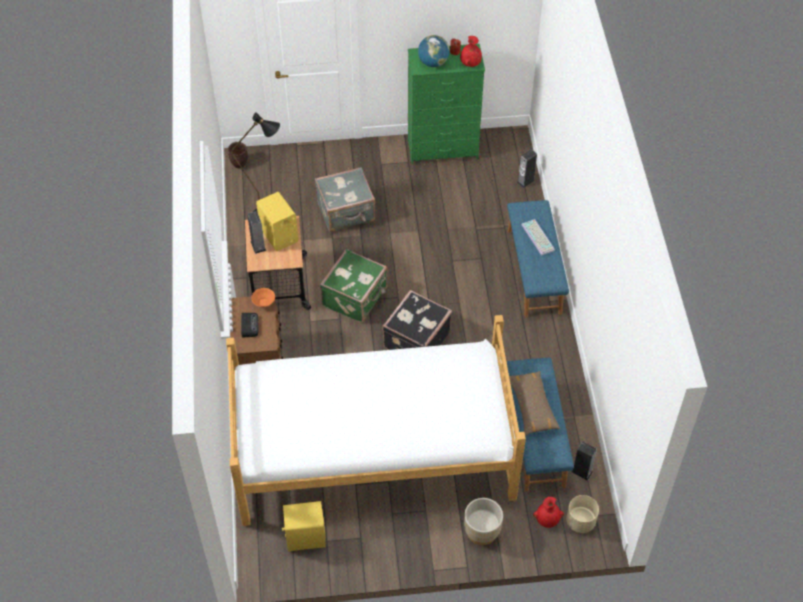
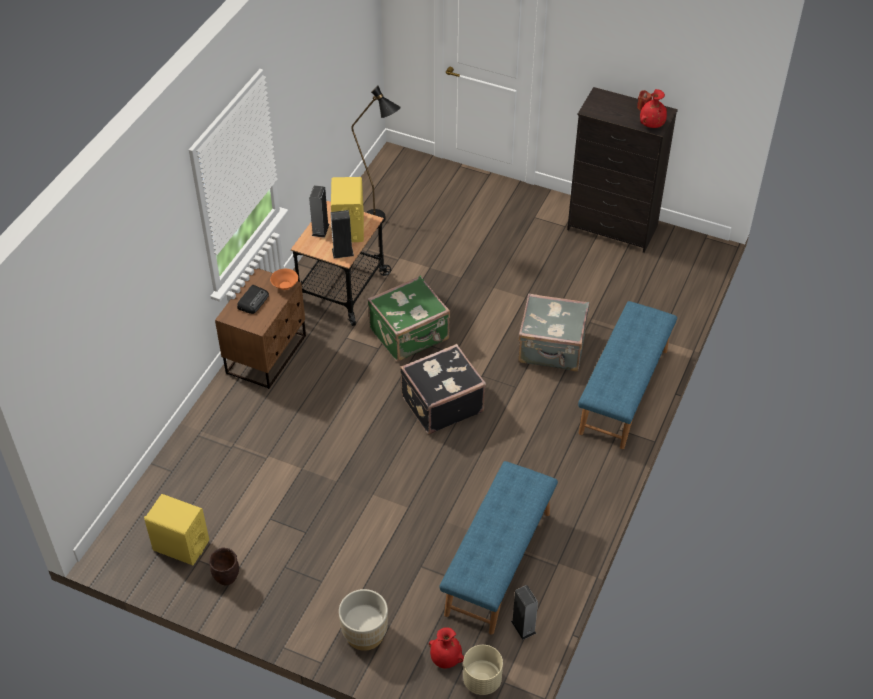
camera: 30 degrees right, 5 degrees down
bed [226,315,526,526] -> none
brown planter [228,142,248,169] -> brown planter moved to [209,547,239,585]
grey suitcase [315,167,375,232] -> grey suitcase moved to [518,293,589,372]
green dresser [408,44,485,164] -> black dresser [567,87,678,253]
globe [418,35,450,67] -> none
brown pillow [509,371,560,436] -> none
speaker [517,149,537,188] -> speaker moved to [330,210,354,259]
keyboard [521,219,555,256] -> none

